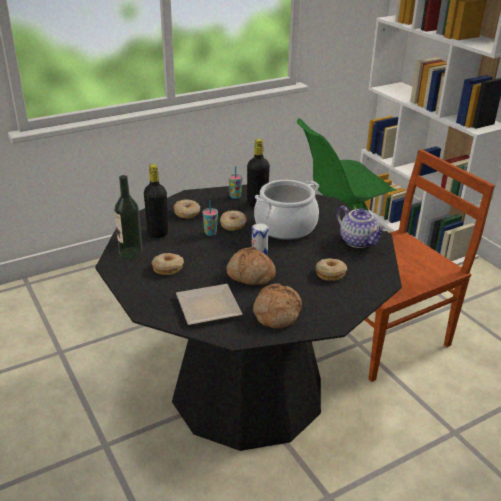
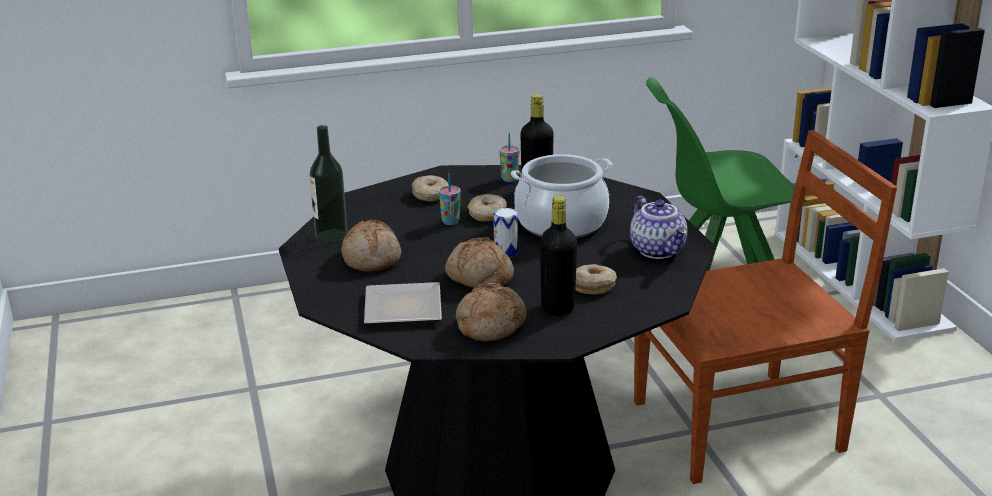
camera: 15 degrees right, 5 degrees down
black bottle [144,164,168,238] -> black bottle moved to [540,195,577,316]
donut [152,253,184,275] -> bread [341,220,401,272]

